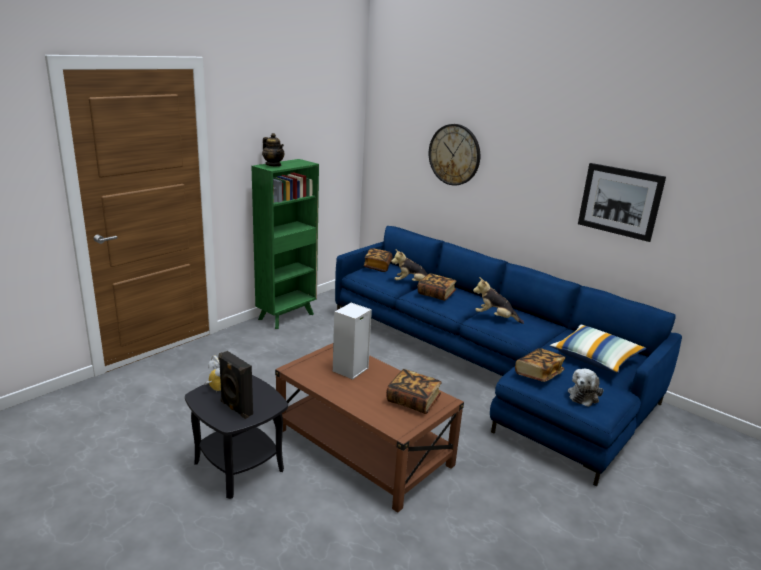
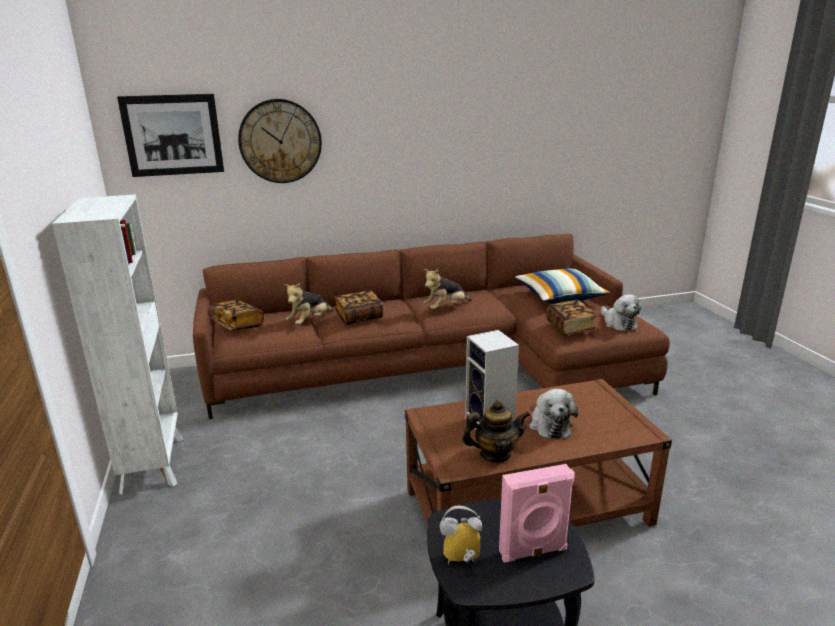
camera: 55 degrees left, 0 degrees up
black speaker [218,351,253,419] -> pink speaker [499,464,575,563]
green bookcase [251,159,319,329] -> white bookcase [52,194,183,495]
teapot [262,133,285,167] -> teapot moved to [462,400,530,463]
blue sofa [335,226,682,486] -> brown sofa [193,234,670,419]
book [386,369,442,414] -> none
picture [578,163,666,242] -> picture moved to [117,94,224,177]
none -> plush toy [529,389,578,439]

